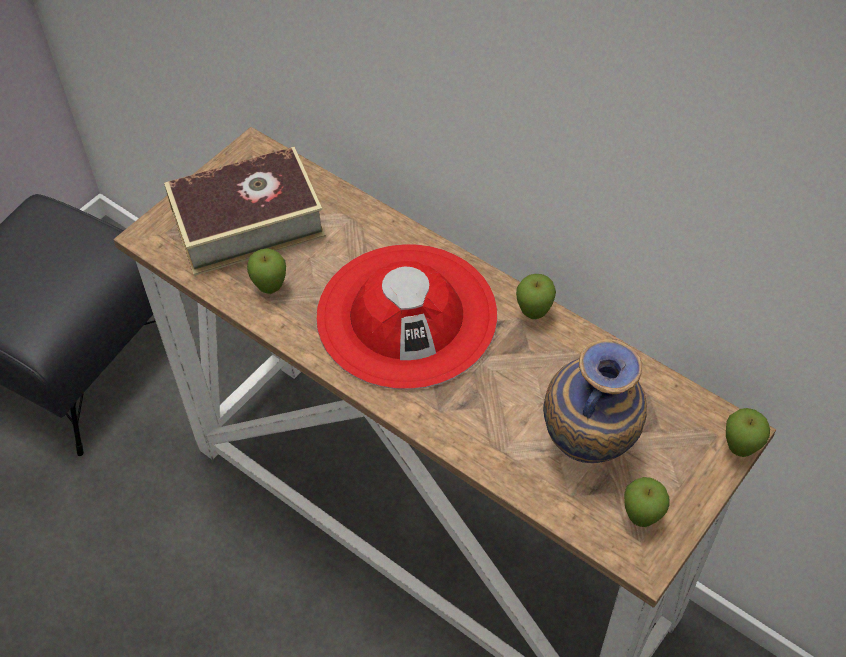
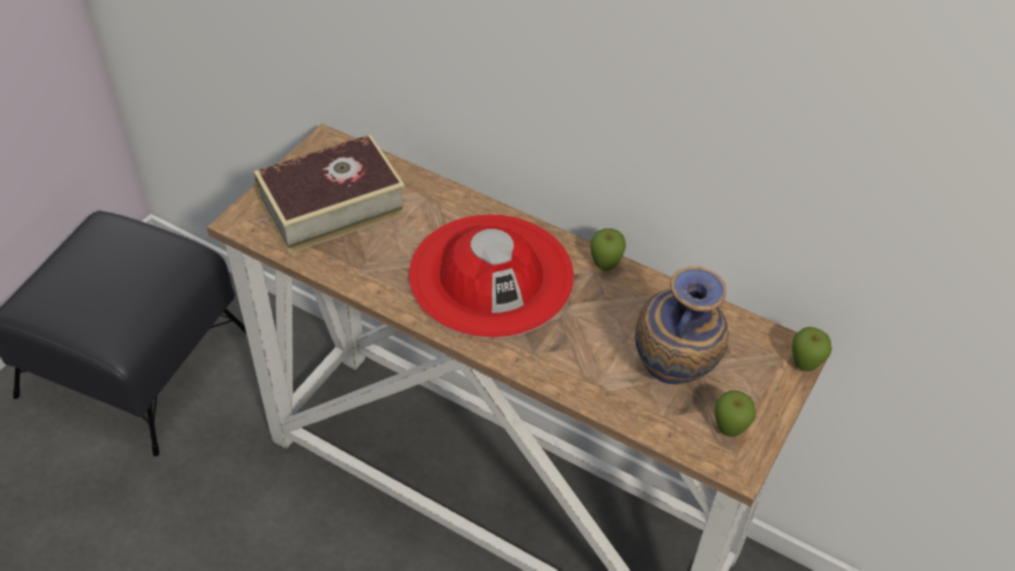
camera: 10 degrees left, 5 degrees down
apple [247,248,286,294] -> none

